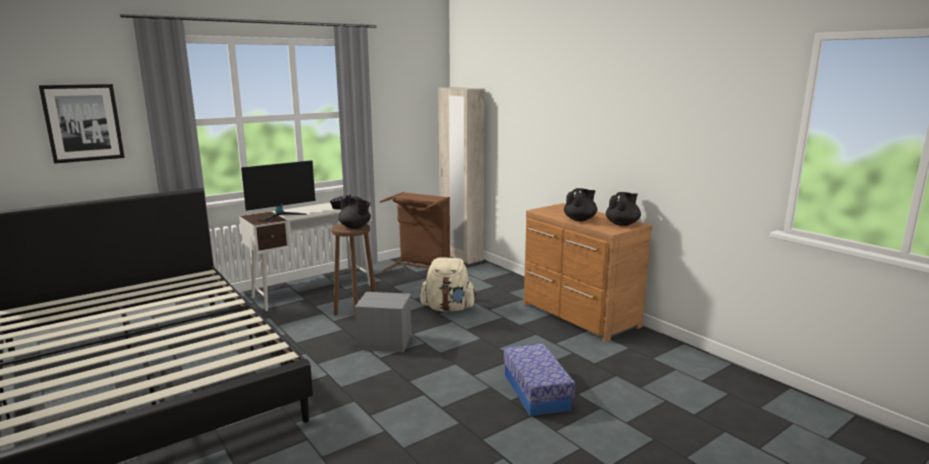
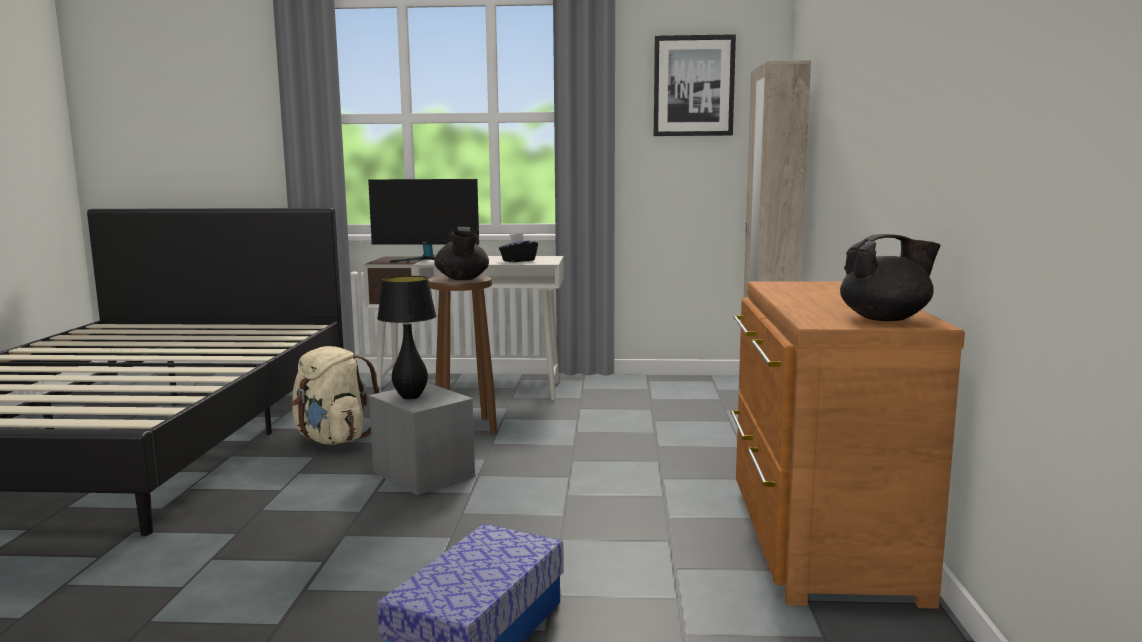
camera: 40 degrees right, 5 degrees down
picture [39,84,125,164] -> picture moved to [654,34,736,136]
brown laundry basket [380,192,450,272] -> none
beige backpack [420,257,477,312] -> beige backpack moved to [290,346,382,445]
black teapot [564,188,597,221] -> none
none -> black table lamp [377,276,436,400]

